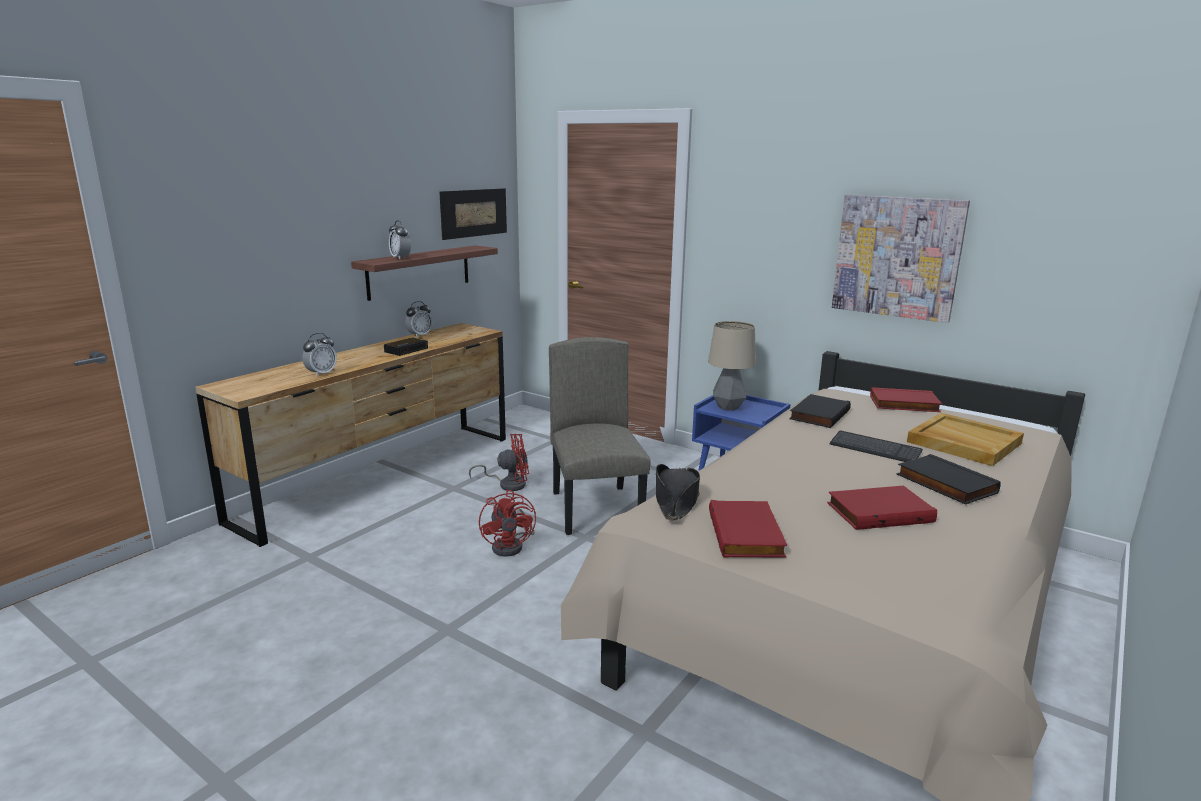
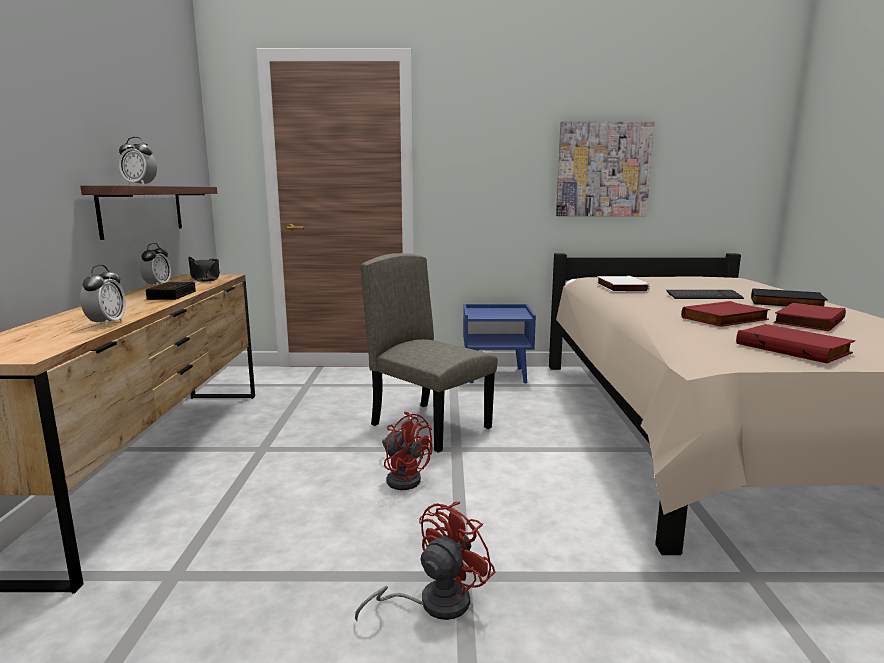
camera: 35 degrees left, 5 degrees down
picture [439,188,507,240] -> none
red fan [469,434,529,491] -> red fan moved to [355,501,495,621]
black hat [656,464,700,520] -> black hat moved to [188,256,220,282]
table lamp [708,321,756,411] -> none
black book [789,394,851,428] -> white book [597,276,650,293]
red book [870,387,942,412] -> red book moved to [681,301,770,327]
beige tray [907,413,1024,466] -> none

